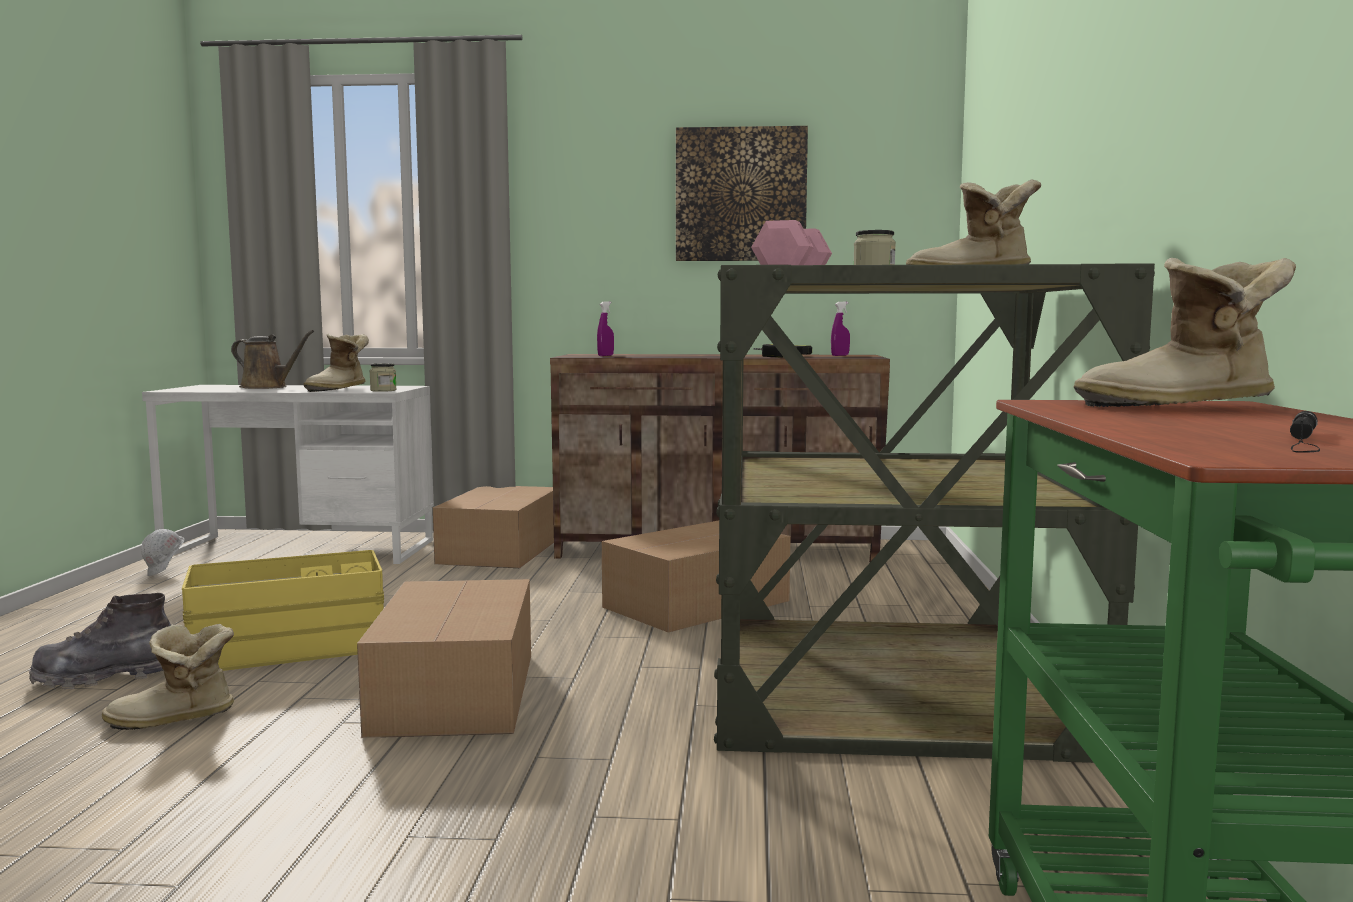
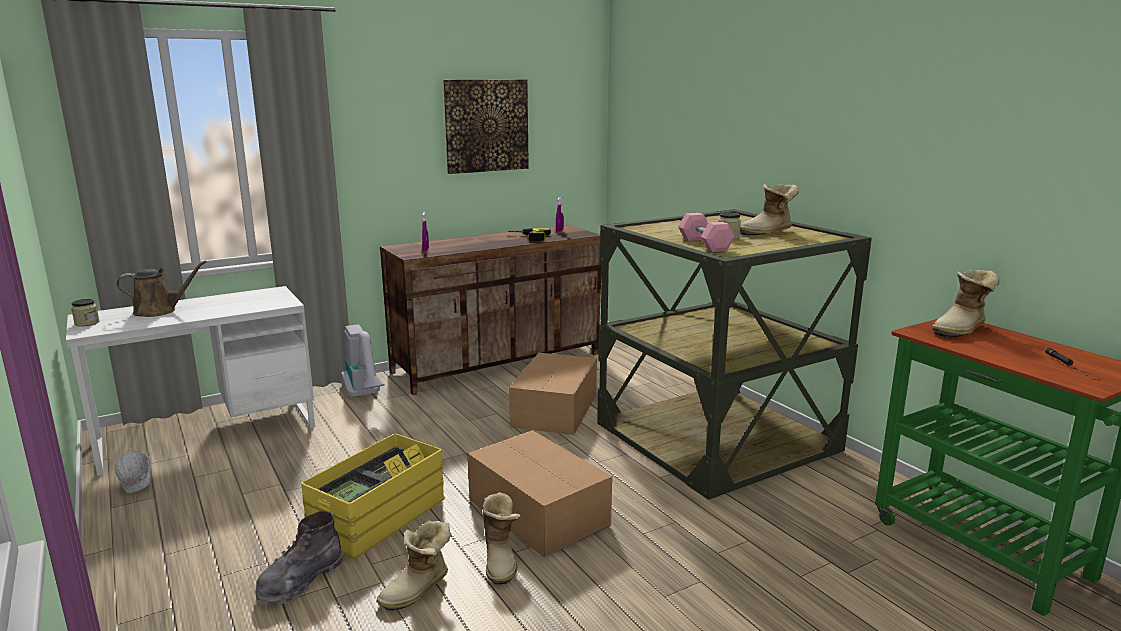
camera: 35 degrees left, 10 degrees up
boot [304,334,369,392] -> boot moved to [482,492,521,585]
jar [369,363,397,392] -> jar moved to [71,299,100,327]
cardboard box [433,486,554,568] -> vacuum cleaner [341,325,384,398]

